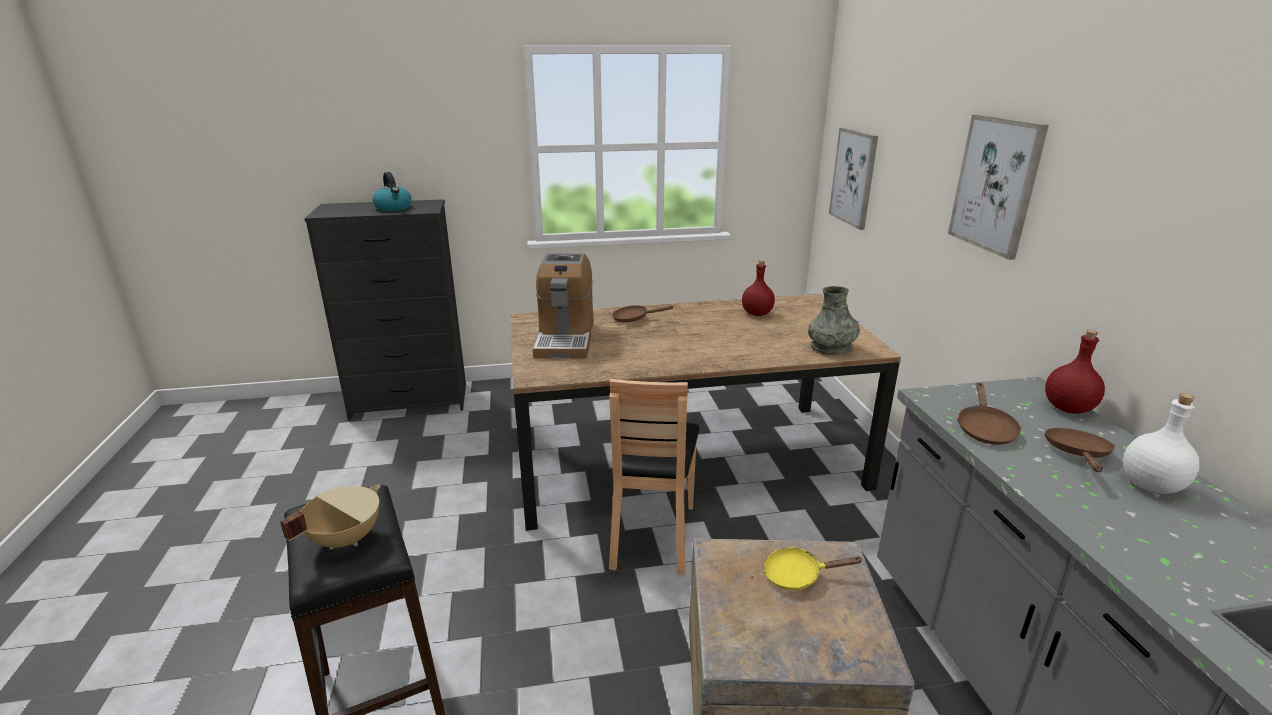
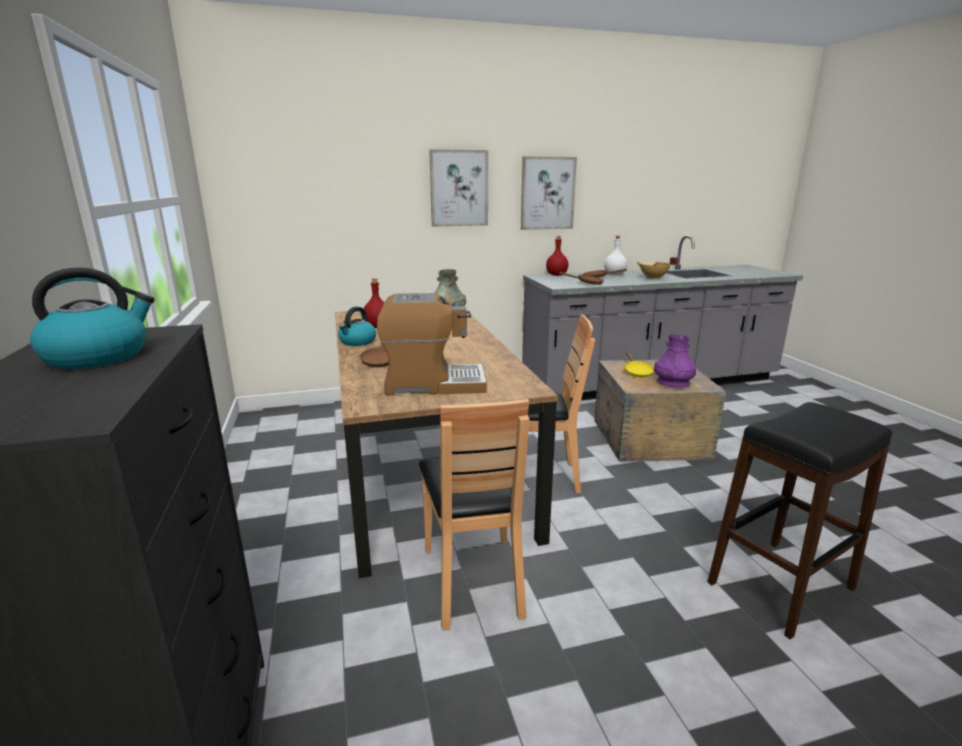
camera: 95 degrees left, 5 degrees down
beige cooking pot [280,484,380,549] -> beige cooking pot moved to [636,257,678,280]
picture [829,128,878,230] -> picture moved to [521,156,577,230]
none -> kettle [338,307,376,346]
none -> brown chair [419,399,530,630]
none -> purple vase [654,334,696,388]

